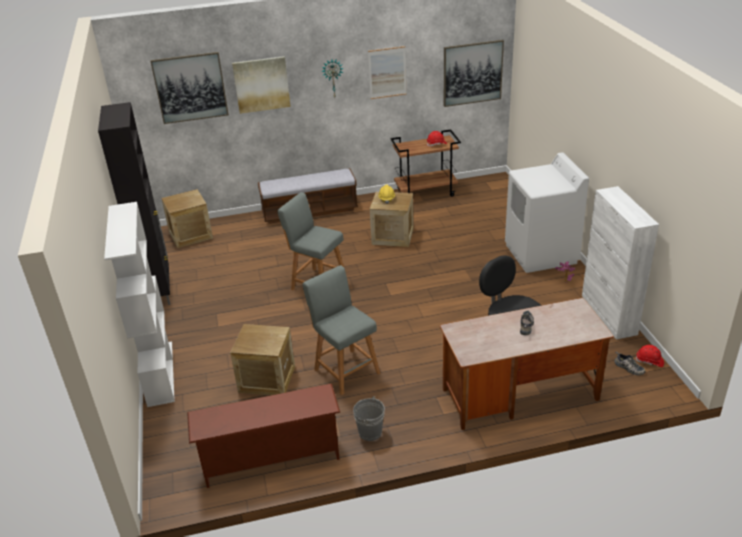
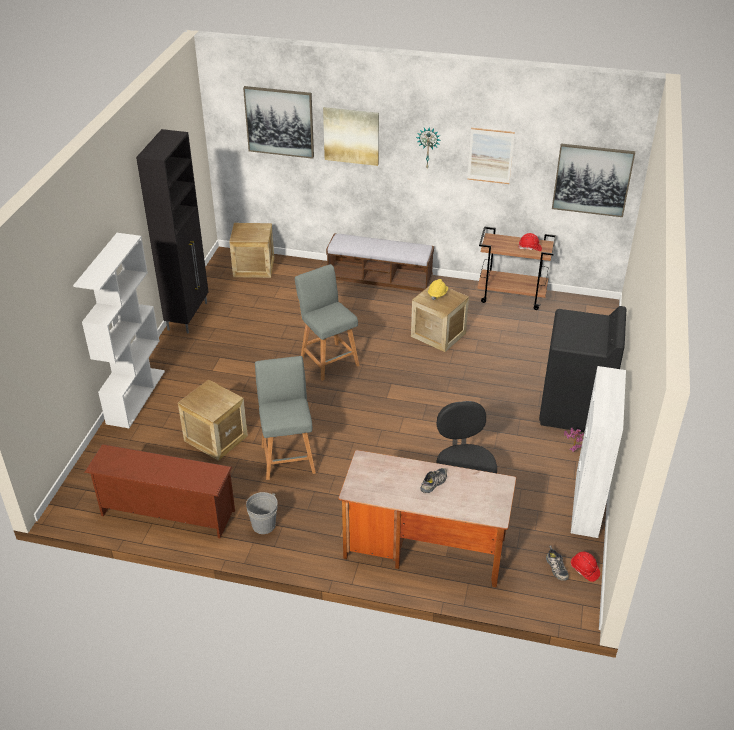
camera: 25 degrees right, 5 degrees up
white washing machine [505,152,589,273] -> black washing machine [539,306,626,432]

